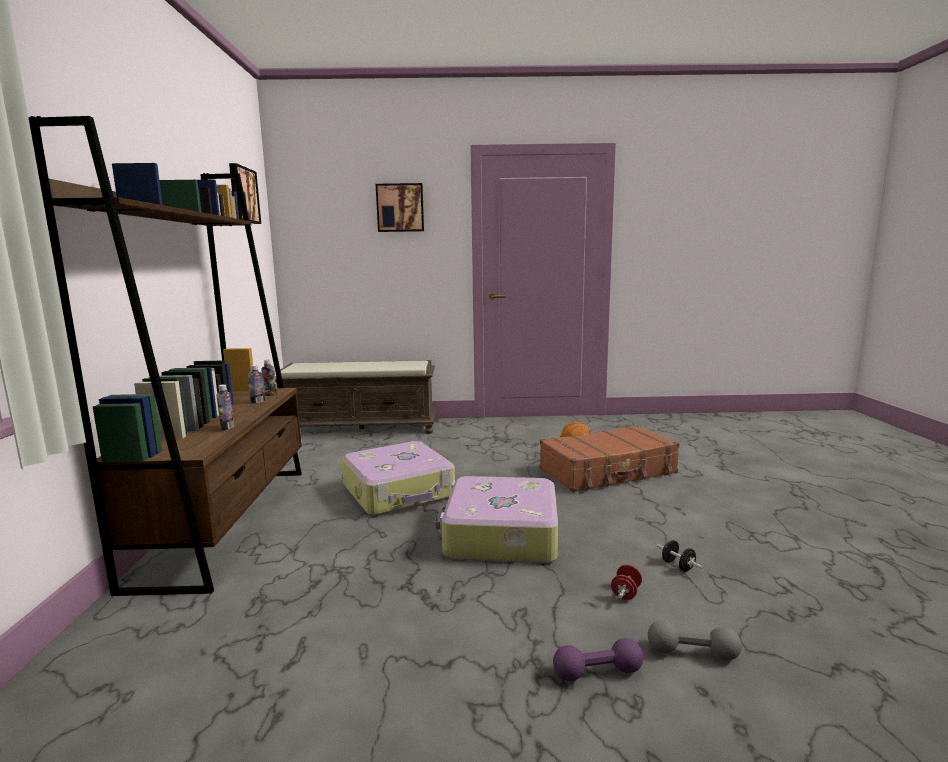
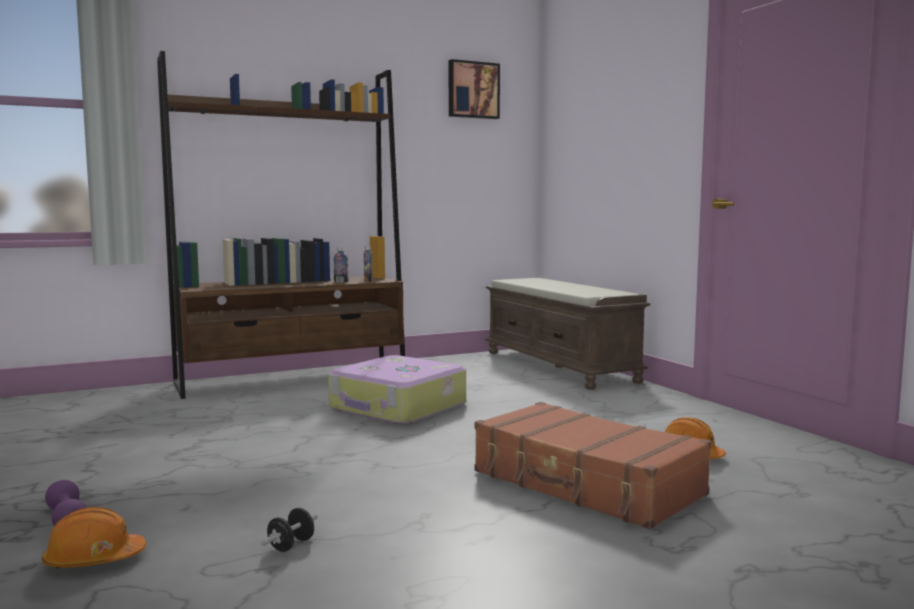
camera: 65 degrees right, 5 degrees down
bottle [217,384,234,430] -> none
picture [376,183,424,232] -> none
suitcase [434,476,558,563] -> none
red dumbbell [611,564,642,600] -> none
grey dumbbell [648,620,742,660] -> orange hard hat [42,507,146,569]

